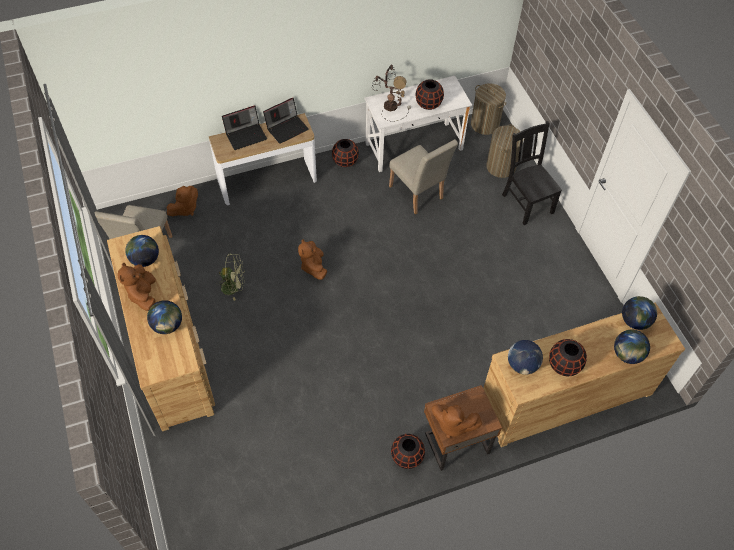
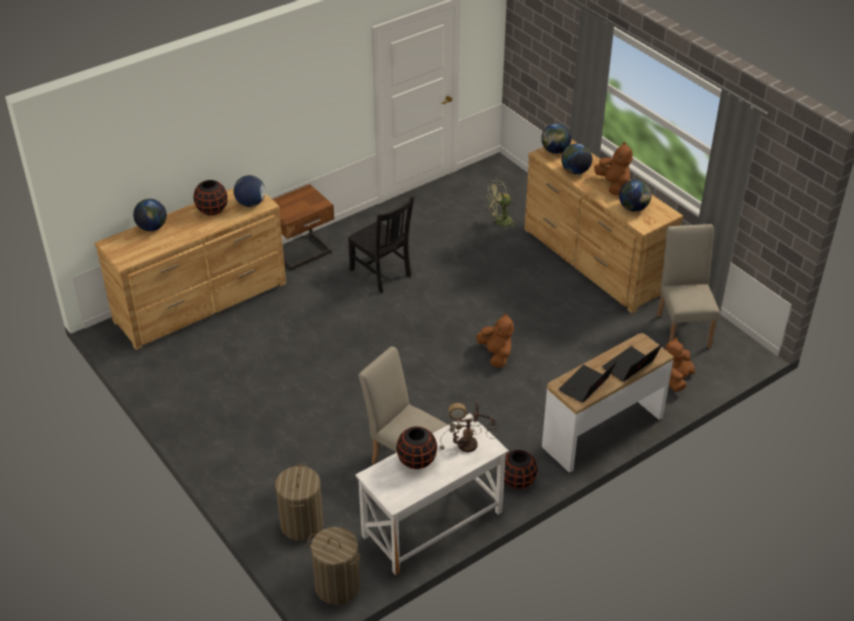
camera: 165 degrees right, 15 degrees down
green fan [216,254,245,301] -> green fan moved to [486,181,518,230]
black vase [391,434,425,469] -> none
brown plush toy [432,404,482,438] -> none
black chair [502,121,562,225] -> black chair moved to [348,196,414,293]
globe [622,296,657,330] -> globe moved to [541,123,572,154]

